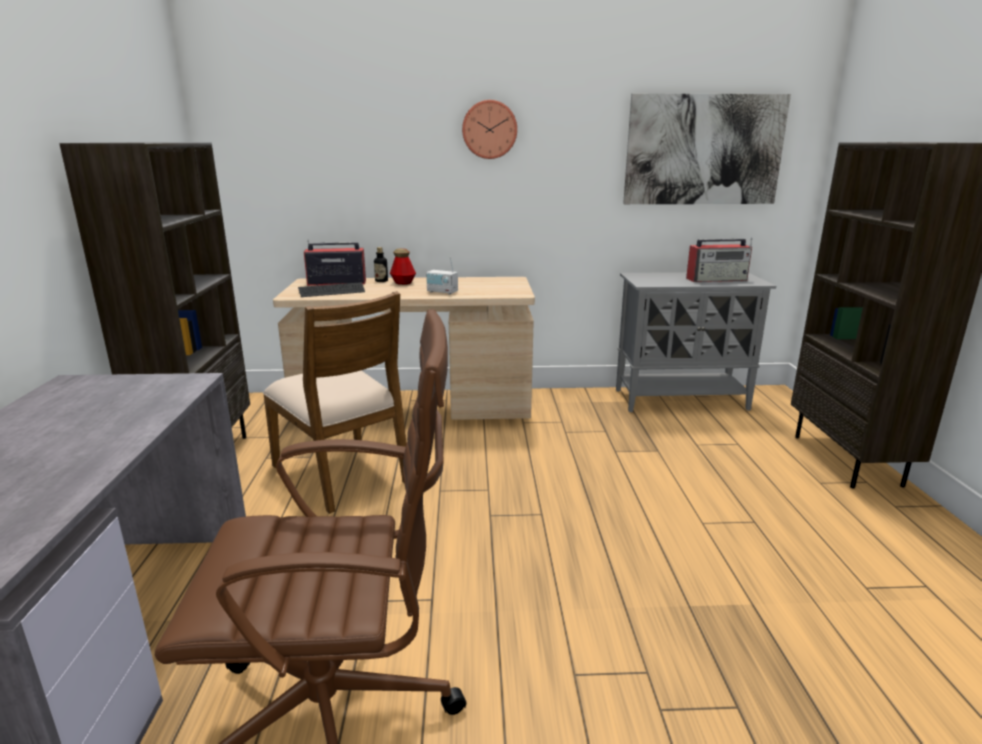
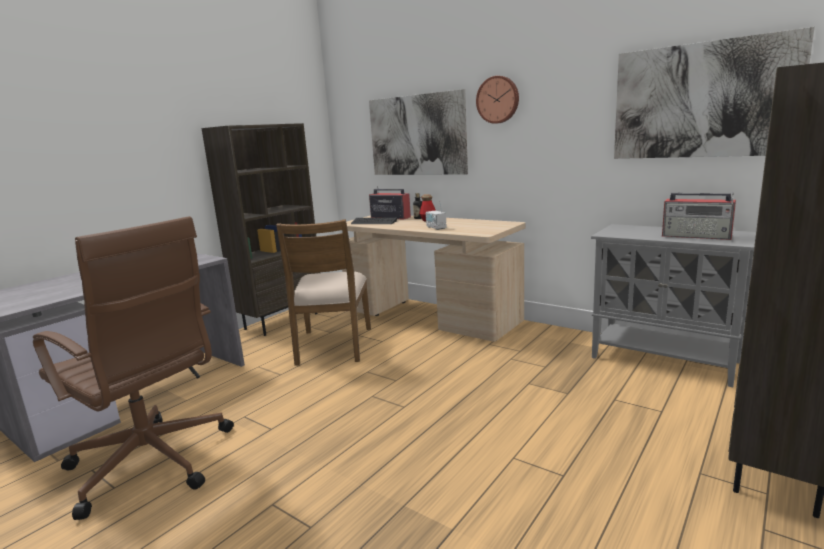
camera: 40 degrees right, 5 degrees down
none -> picture [369,89,468,175]

